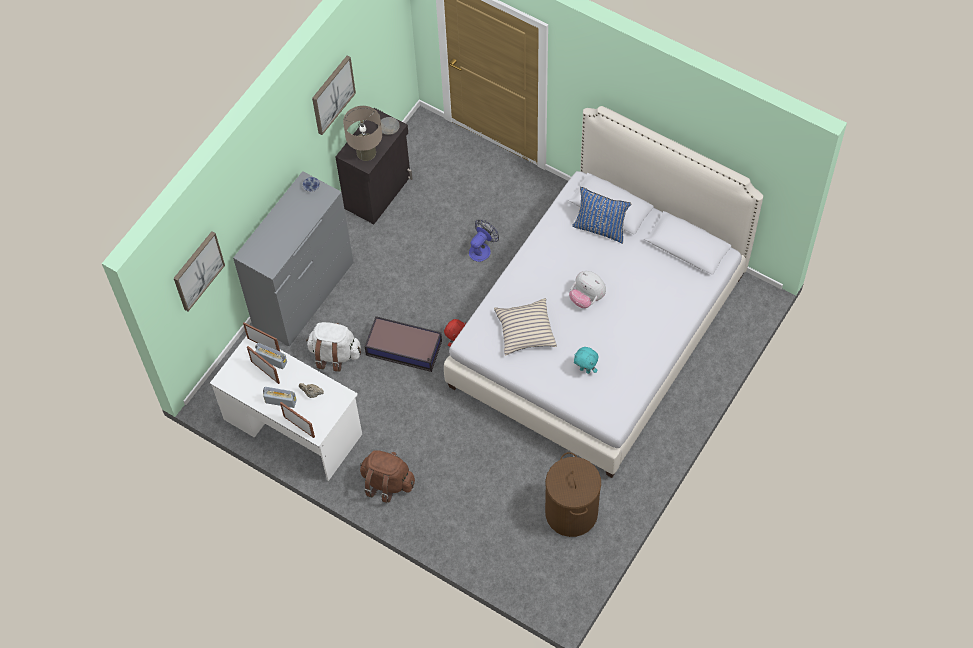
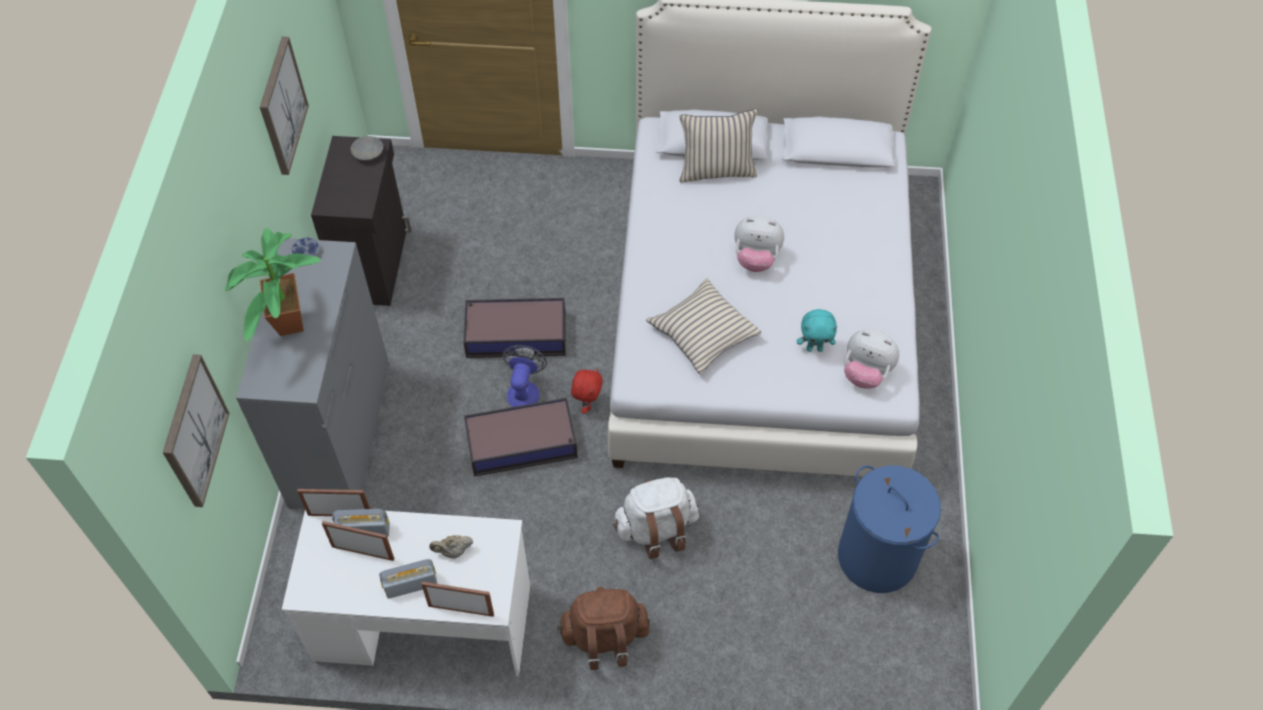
camera: 30 degrees left, 5 degrees down
white backpack [306,322,361,371] -> white backpack moved to [613,477,699,559]
beige table lamp [343,106,382,161] -> none
fan [469,220,499,262] -> fan moved to [502,345,547,407]
brown laundry basket [545,452,601,537] -> blue laundry basket [838,465,941,593]
blue pillow [572,187,632,244] -> beige pillow [679,109,758,182]
none -> potted plant [225,228,321,341]
none -> storage box [463,298,565,358]
none -> plush toy [844,329,899,389]

